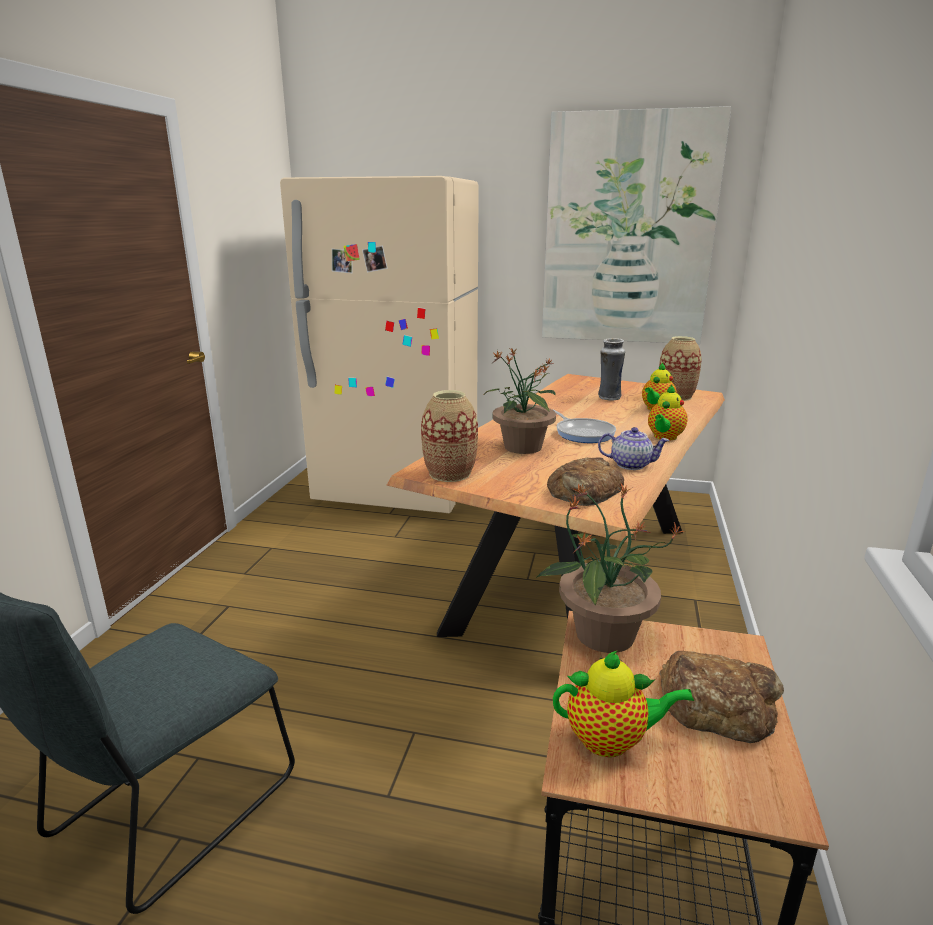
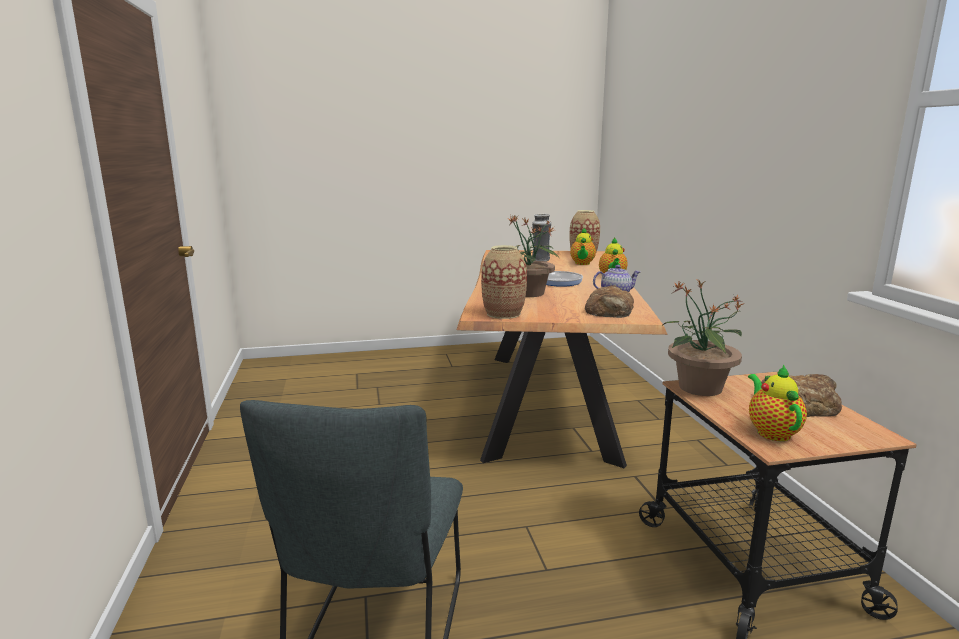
camera: 25 degrees left, 5 degrees down
beige fridge [280,176,479,513] -> none
picture [542,106,732,344] -> none
teapot [553,651,694,757] -> teapot turned 75 degrees counterclockwise [748,364,807,441]

